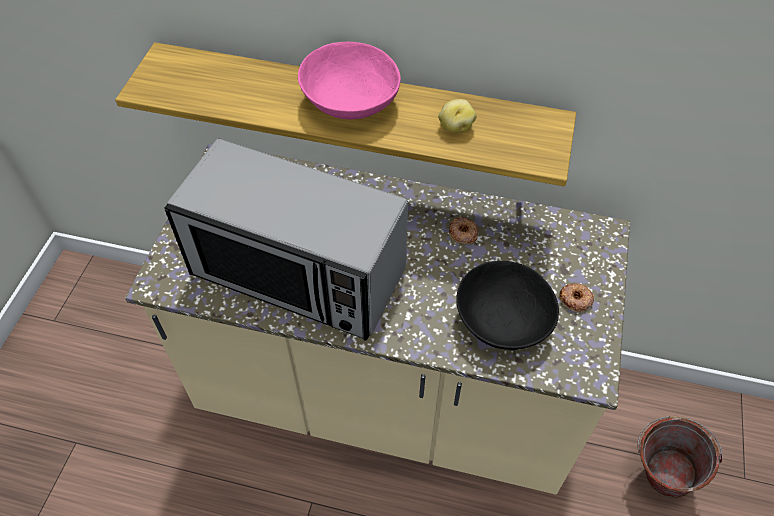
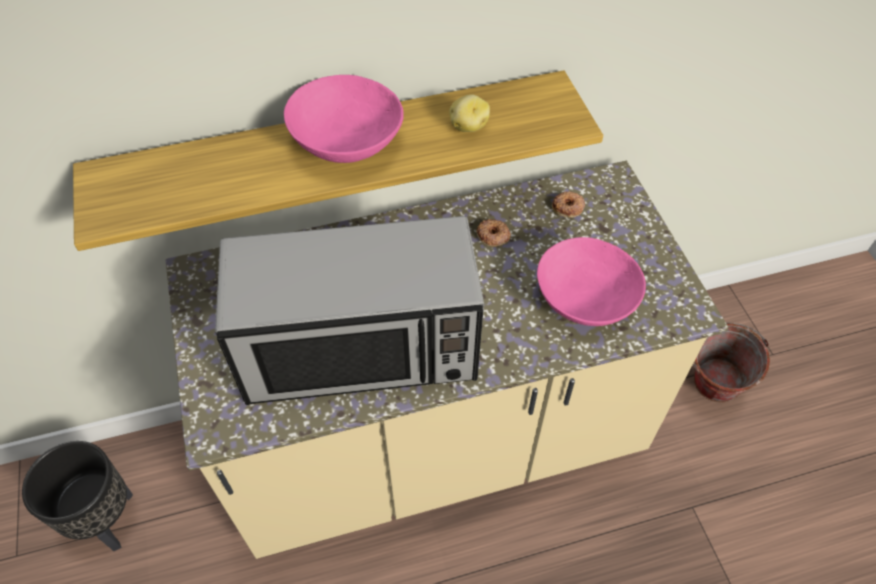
camera: 30 degrees left, 0 degrees up
black bowl [456,261,559,350] -> pink bowl [537,237,646,326]
donut [559,283,594,312] -> donut moved to [552,191,585,218]
none -> black planter [22,441,133,551]

